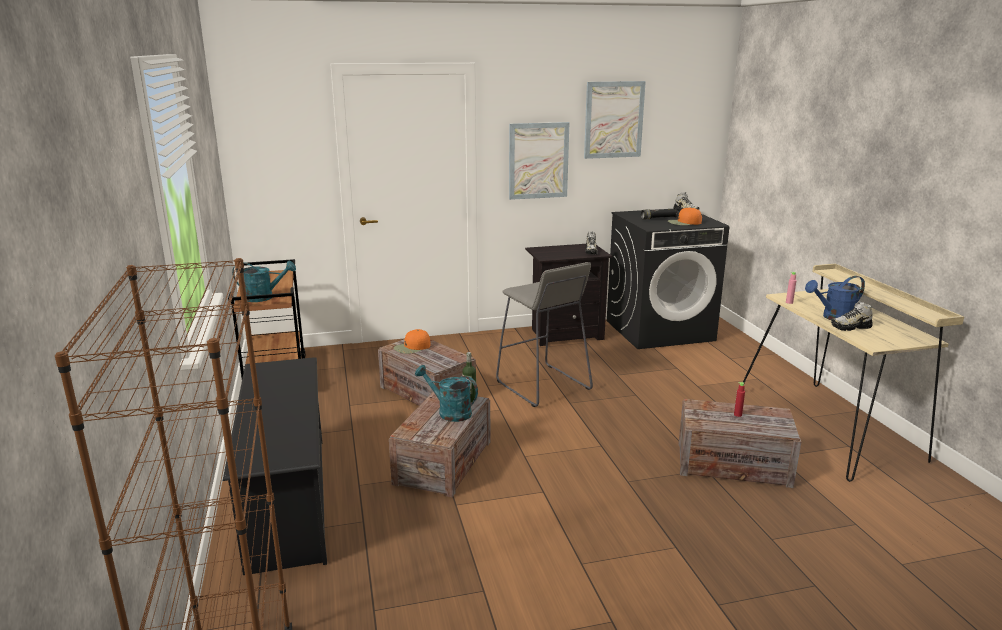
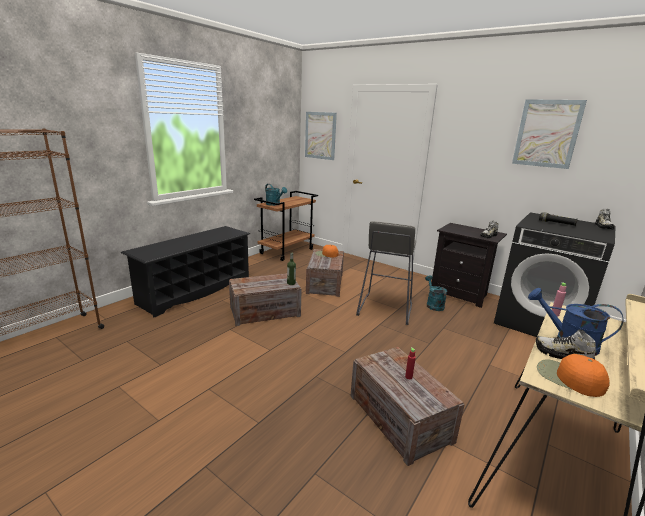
camera: 50 degrees right, 0 degrees up
turquoise watering can [415,365,478,422] -> turquoise watering can moved to [425,275,447,311]
picture [509,122,570,200] -> picture moved to [305,112,337,160]
orange cap [668,207,702,225] -> orange cap moved to [537,354,610,397]

